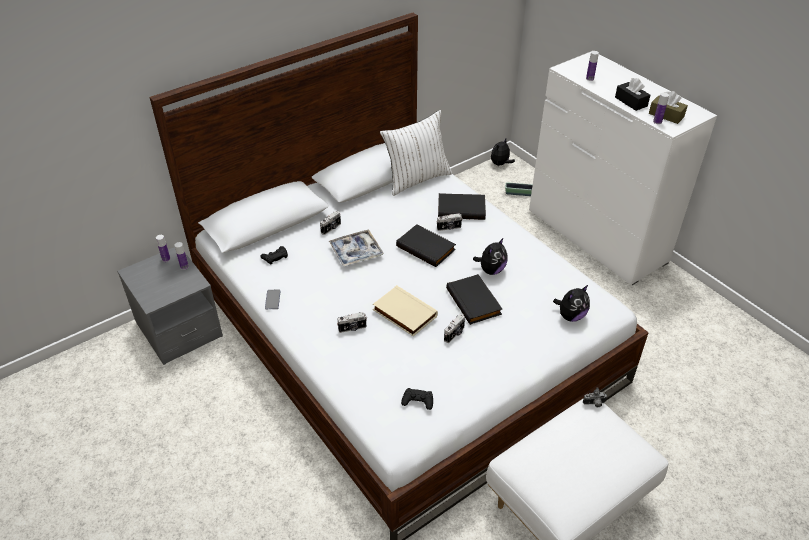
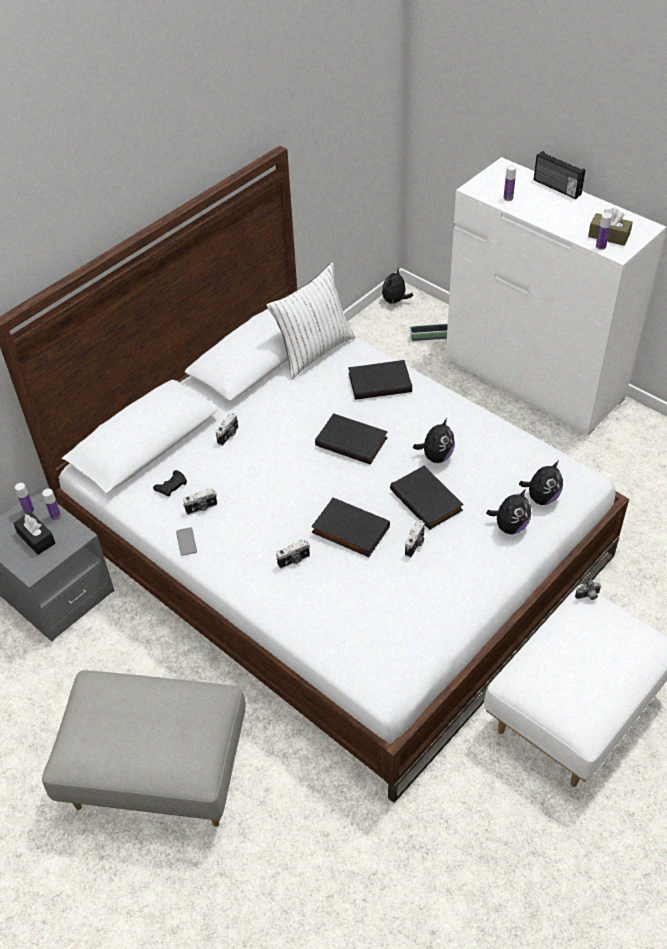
camera: 10 degrees left, 5 degrees up
tray [329,229,384,266] -> none
beige book [373,285,438,336] -> black book [311,498,390,557]
black game controller [401,388,433,410] -> none
camera [436,213,463,231] -> camera moved to [183,488,217,515]
black tissue box [615,78,650,111] -> black tissue box moved to [13,512,56,555]
none -> grey ottoman [42,670,246,827]
none -> plush toy [486,489,531,534]
none -> radio [534,151,586,199]

